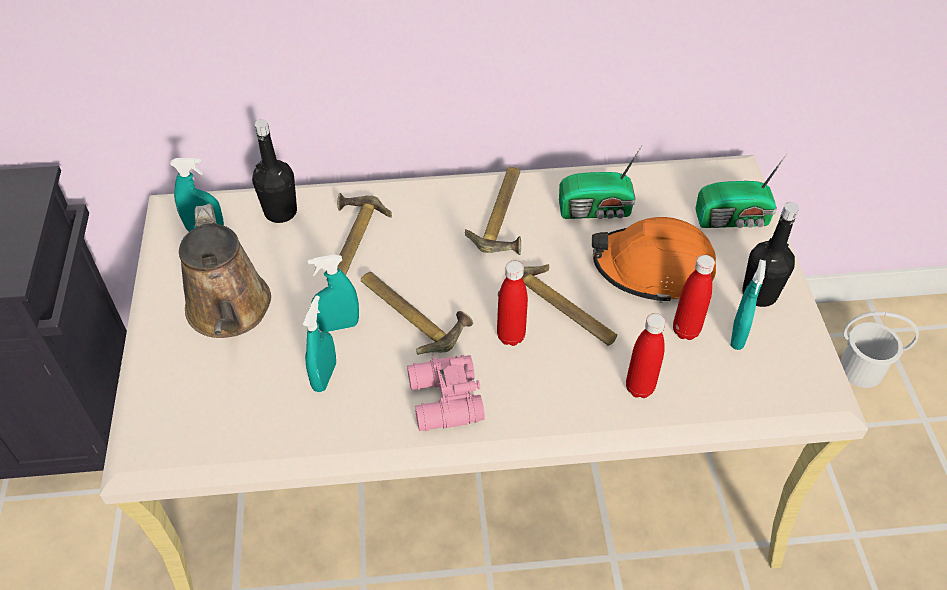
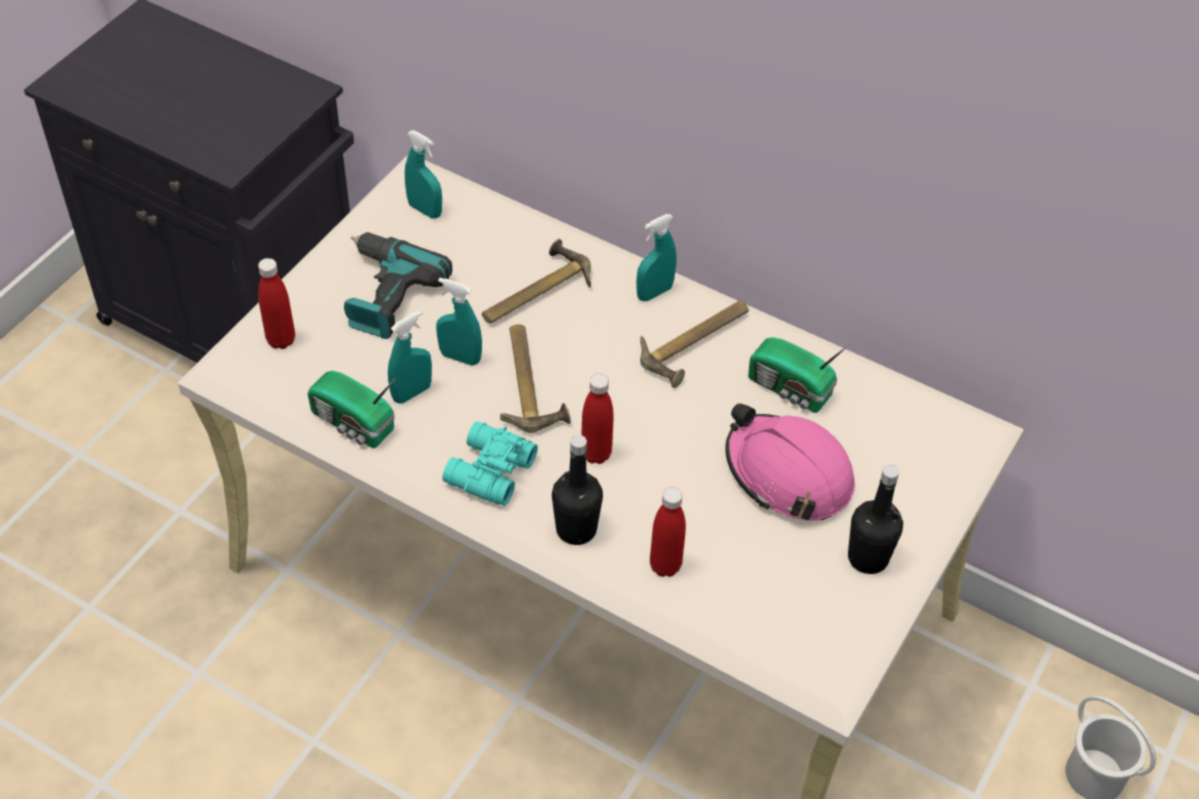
camera: 35 degrees right, 0 degrees up
brown watering can [179,203,271,338] -> power drill [344,232,452,339]
black bottle [252,119,297,223] -> black bottle moved to [552,435,603,545]
pink binoculars [407,355,485,431] -> turquoise binoculars [442,421,538,506]
hammer [498,264,618,346] -> none
orange hard hat [592,217,716,303] -> pink hard hat [725,403,855,521]
red bottle [673,255,715,340] -> red bottle moved to [258,258,295,349]
radio [695,154,787,228] -> radio moved to [308,371,396,448]
turquoise spray bottle [730,260,766,350] -> turquoise spray bottle moved to [636,214,676,301]

